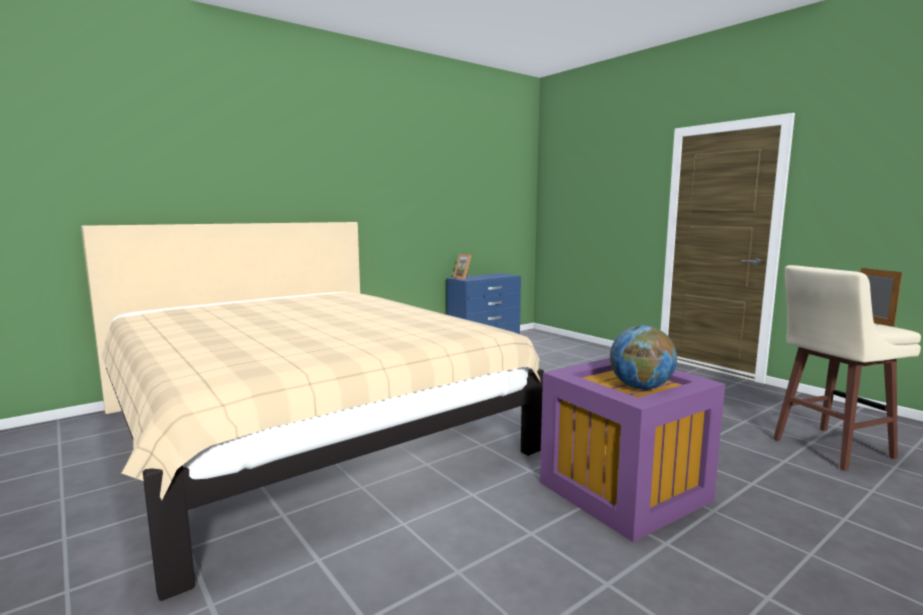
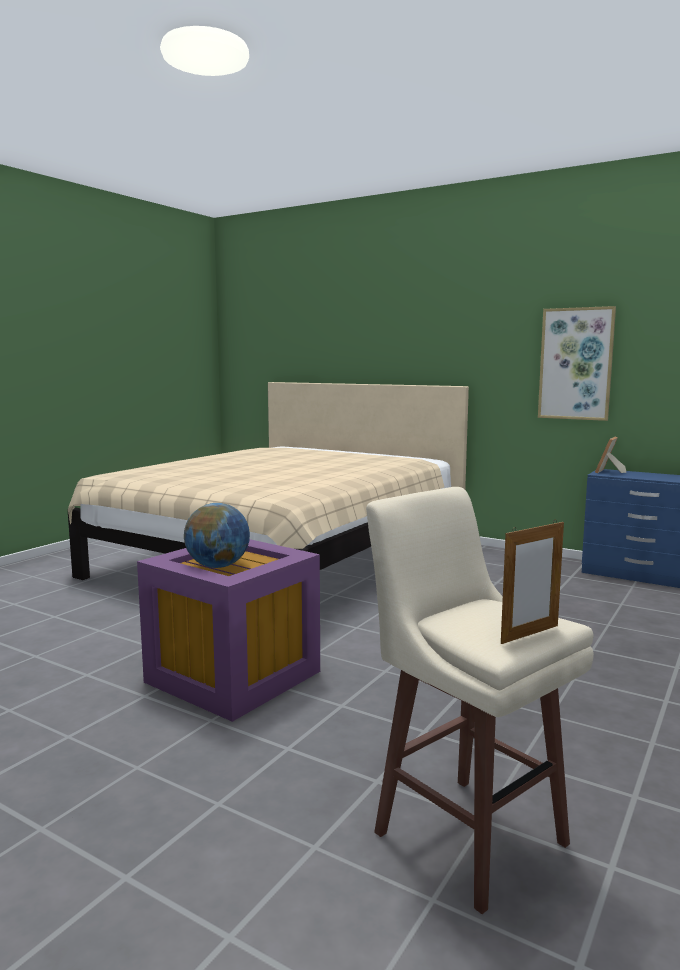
camera: 70 degrees right, 0 degrees up
none -> picture [538,306,616,421]

